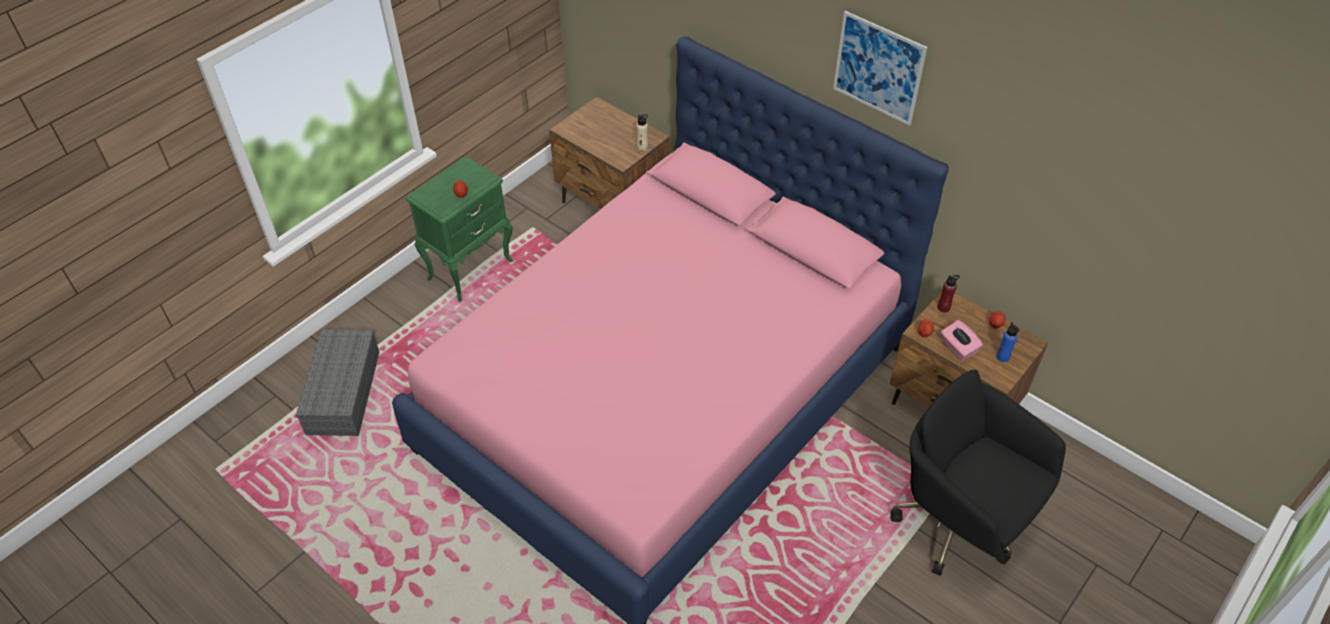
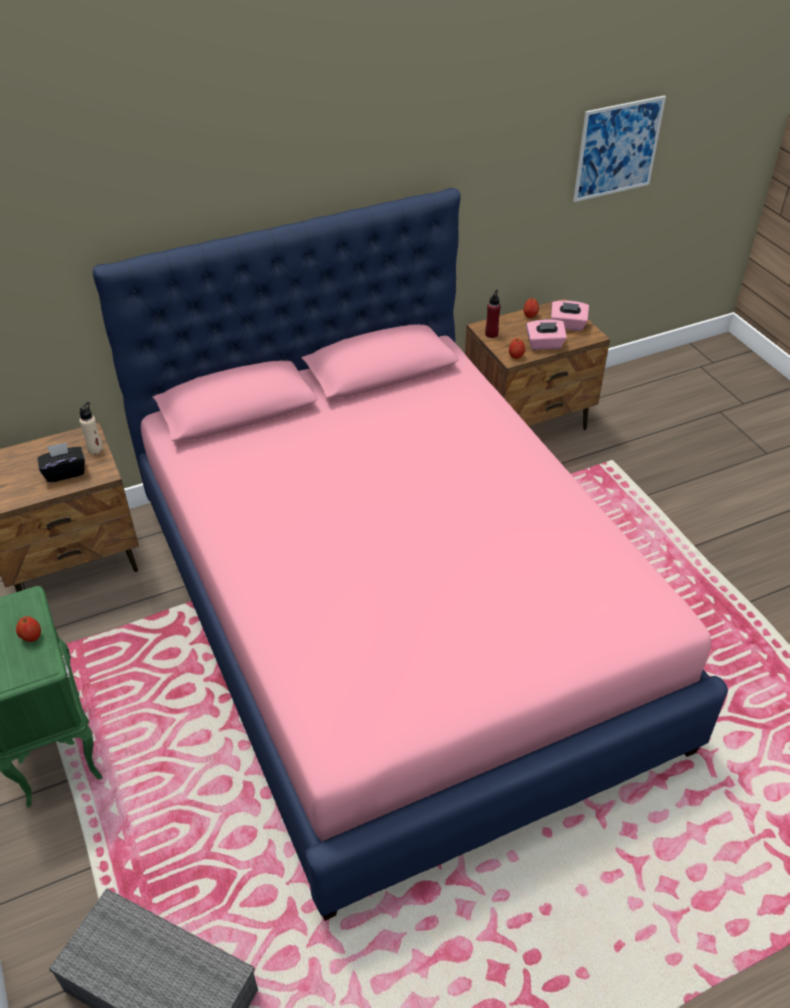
camera: 65 degrees left, 5 degrees down
picture [833,11,928,126] -> picture moved to [573,95,666,202]
black office chair [890,370,1066,576] -> none
blue bottle [996,323,1020,362] -> pink tissue box [551,300,589,331]
none -> black tissue box [38,442,85,483]

